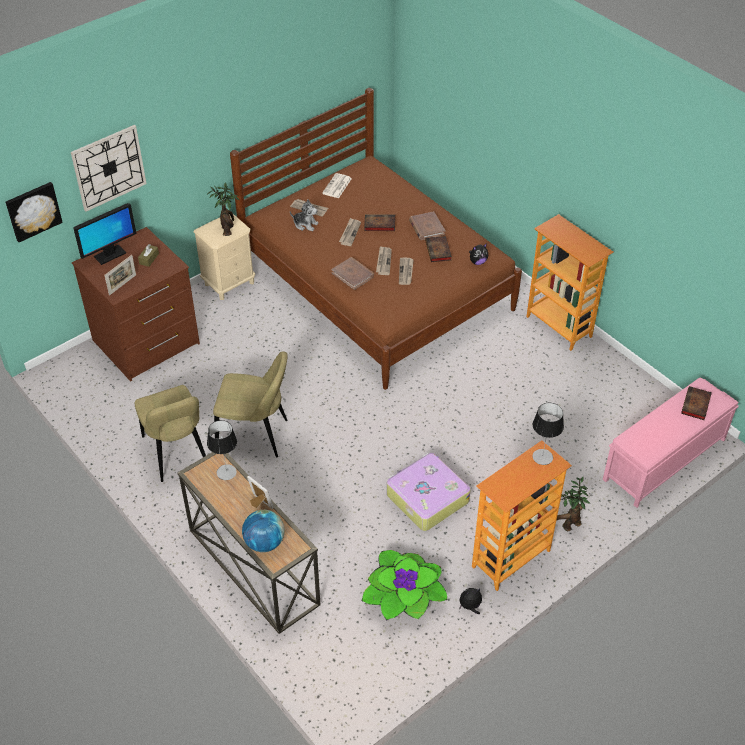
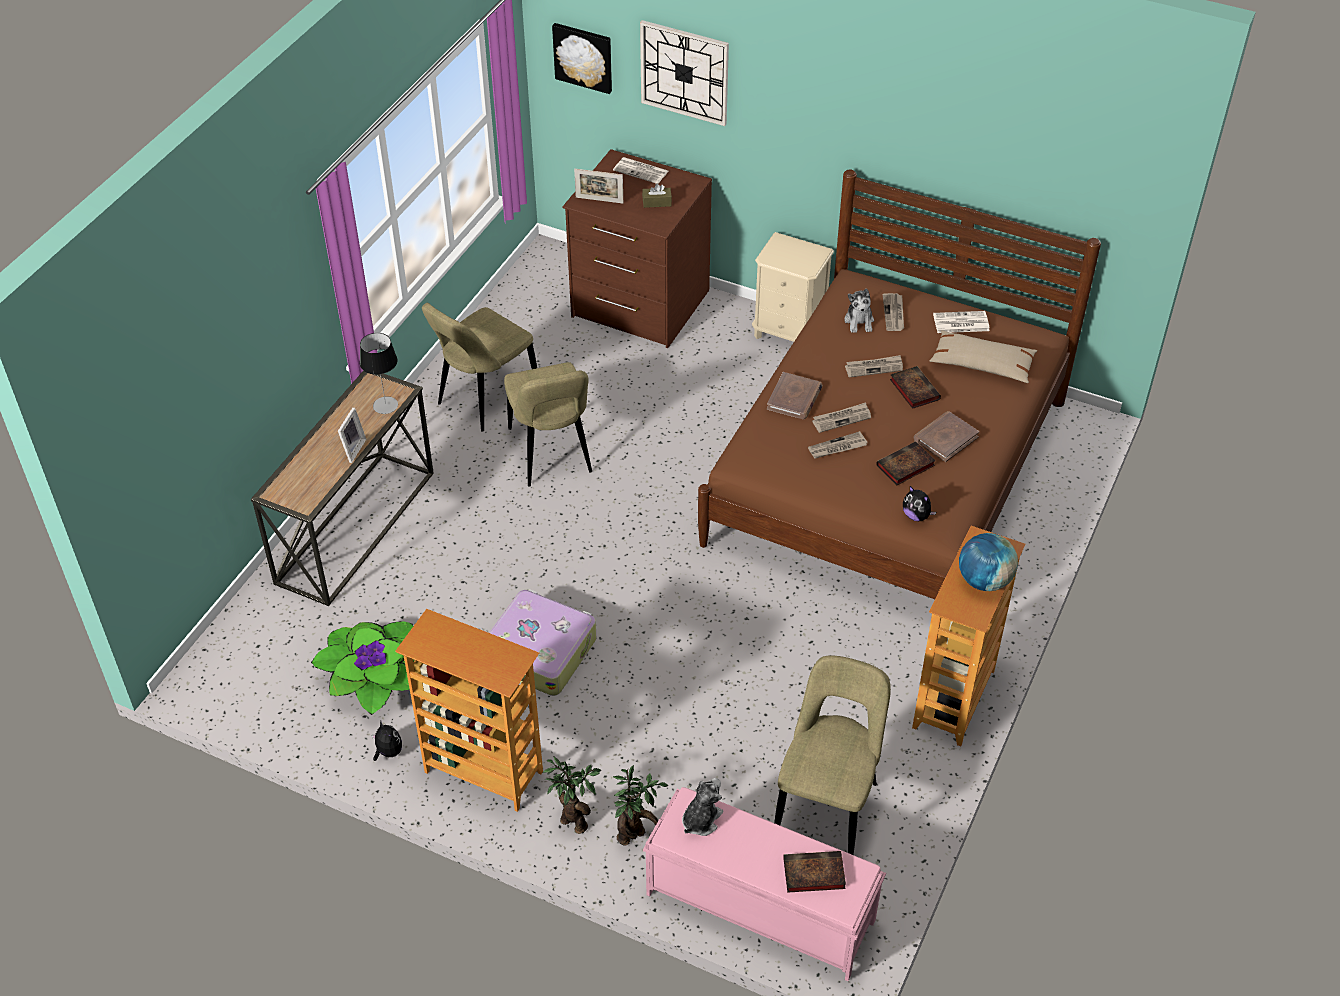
camera: 65 degrees right, 0 degrees up
monitor [73,203,137,265] -> newspaper [613,157,668,184]
potted plant [208,183,239,236] -> potted plant moved to [613,765,669,845]
globe [242,510,285,552] -> globe moved to [959,533,1018,591]
table lamp [533,403,564,465] -> none
none -> plush toy [682,778,723,836]
none -> beige chair [774,655,891,855]
none -> beige pillow [930,330,1037,383]

